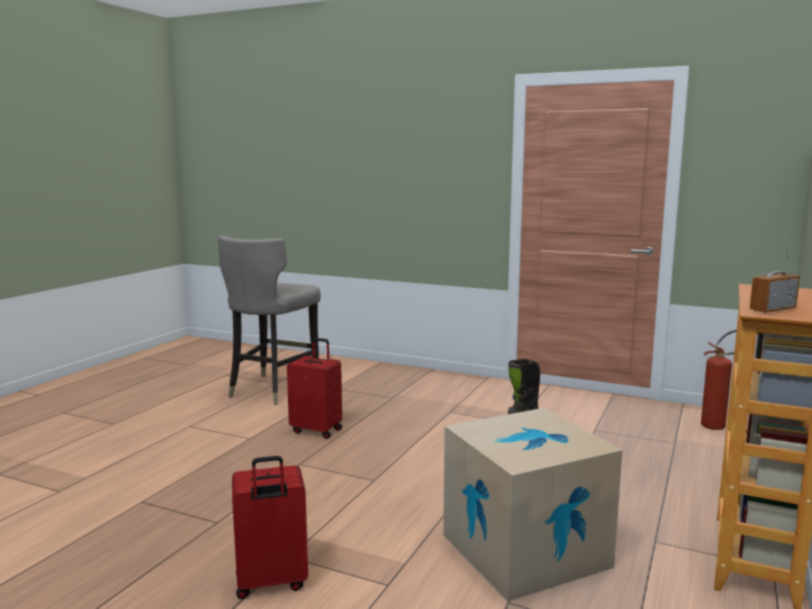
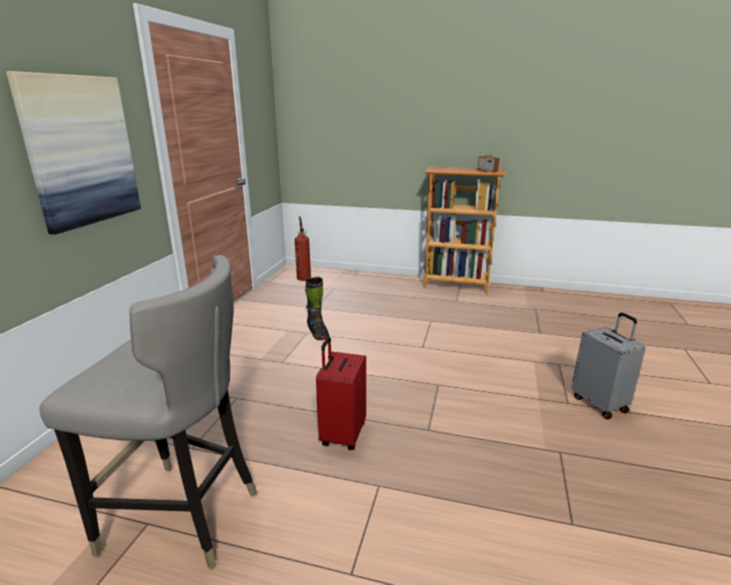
camera: 100 degrees left, 10 degrees up
red suitcase [232,456,308,599] -> grey suitcase [571,312,646,419]
cardboard box [443,408,622,601] -> none
none -> picture [6,71,141,235]

